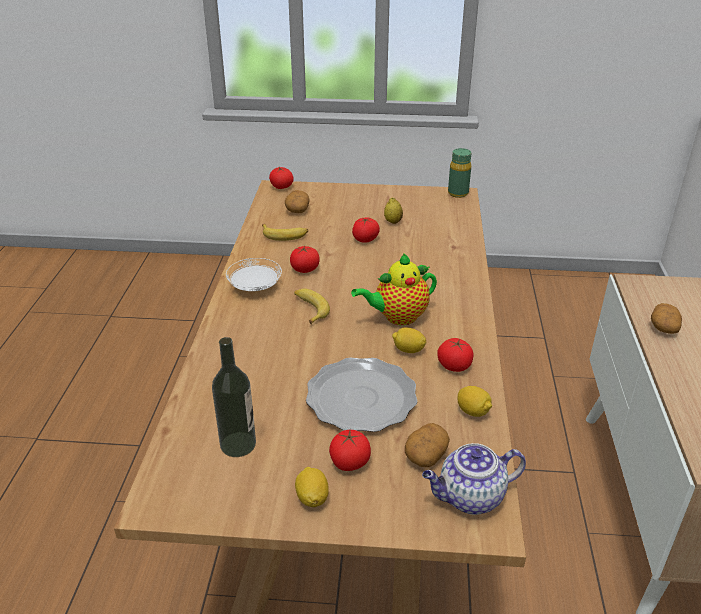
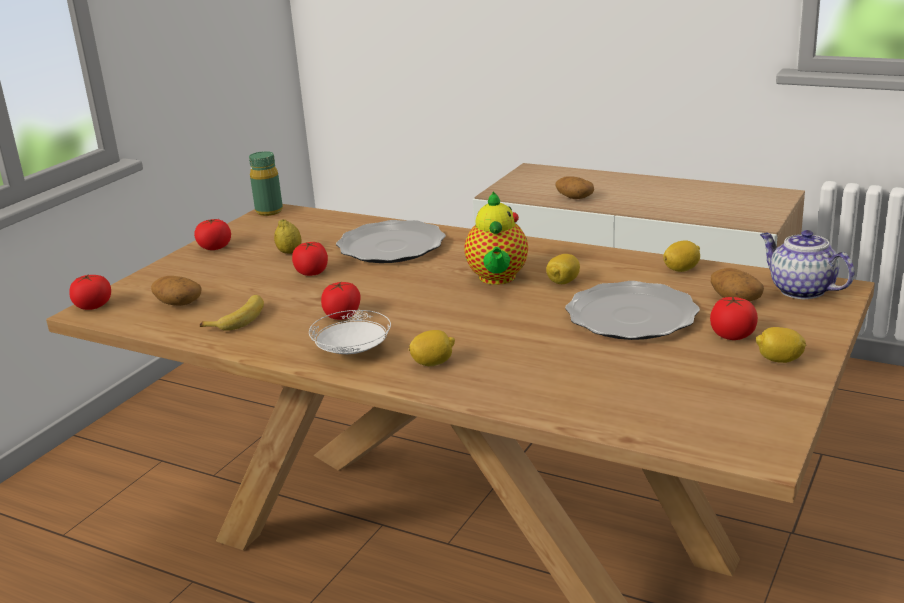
camera: 65 degrees left, 10 degrees down
bottle [212,337,256,457] -> none
banana [294,288,330,324] -> none
teapot [422,443,526,515] -> teapot turned 135 degrees clockwise [760,230,855,299]
tomato [437,338,474,372] -> tomato moved to [194,219,231,250]
none -> plate [336,220,446,263]
none -> lemon [409,330,455,366]

